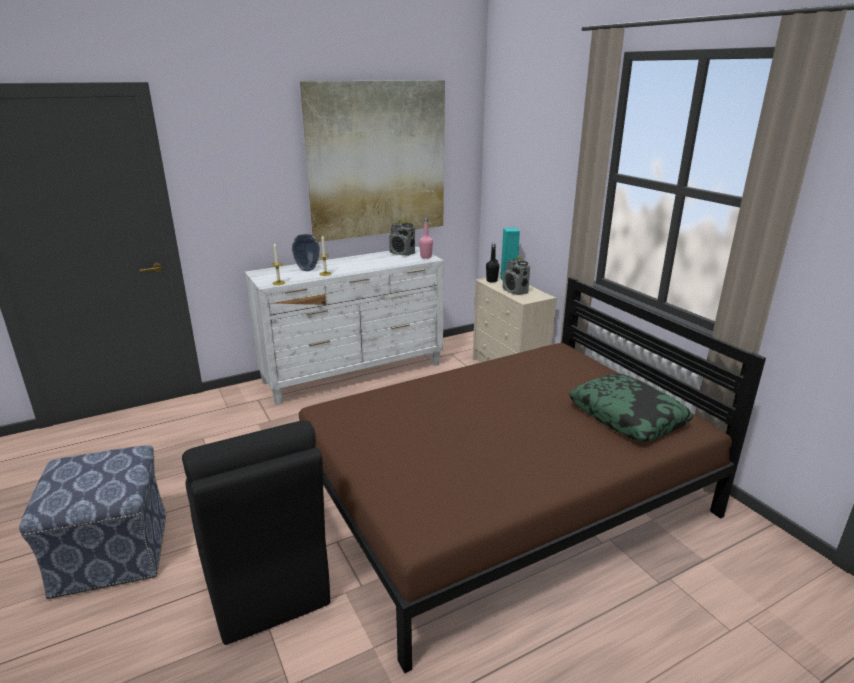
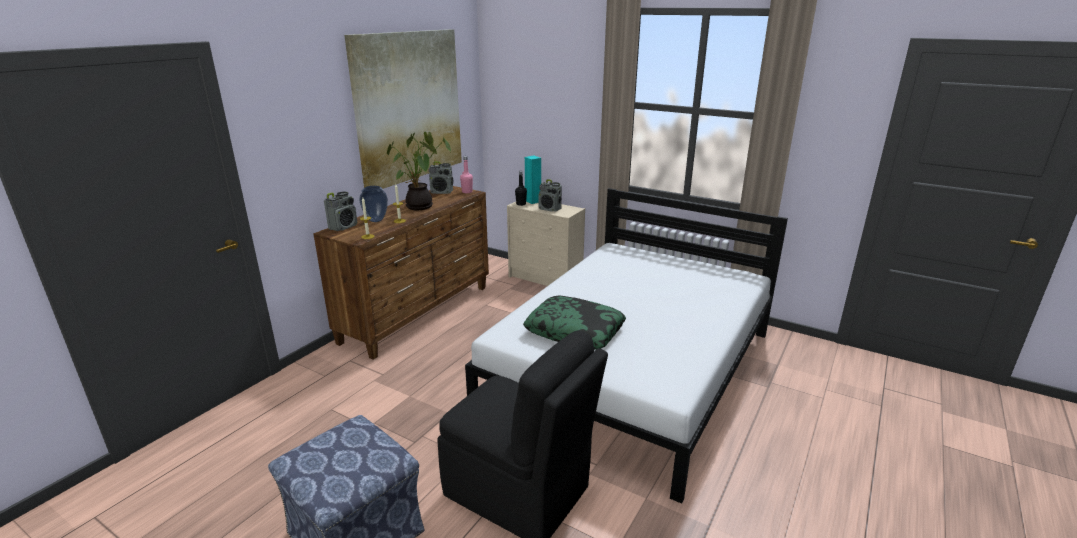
camera: 30 degrees left, 0 degrees up
white dresser [245,247,444,405] -> brown dresser [313,186,489,360]
brown bed [299,277,766,673] -> white bed [465,188,788,504]
pillow [569,374,693,441] -> pillow moved to [523,295,626,350]
none -> radio [324,191,357,231]
none -> potted plant [387,132,451,210]

